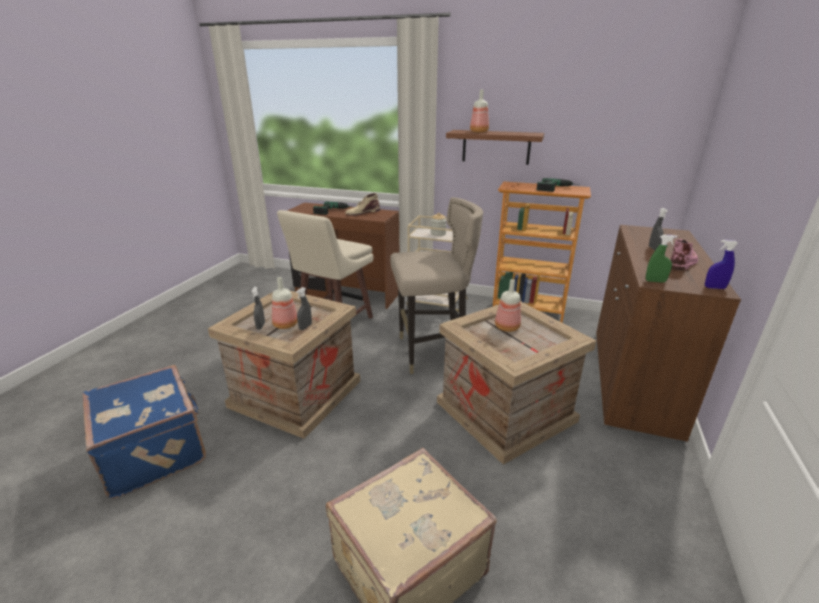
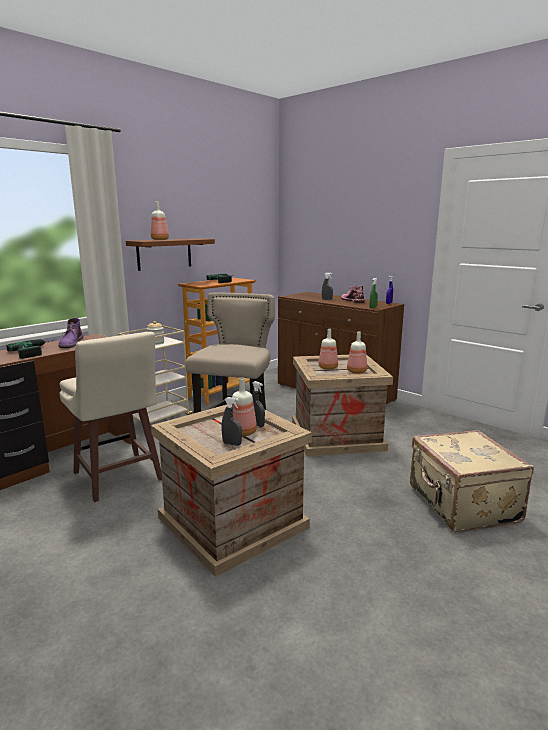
camera: 65 degrees left, 10 degrees down
blue suitcase [83,365,206,499] -> none
beige boot [345,193,380,216] -> purple boot [58,318,83,348]
none -> bottle [347,332,367,374]

